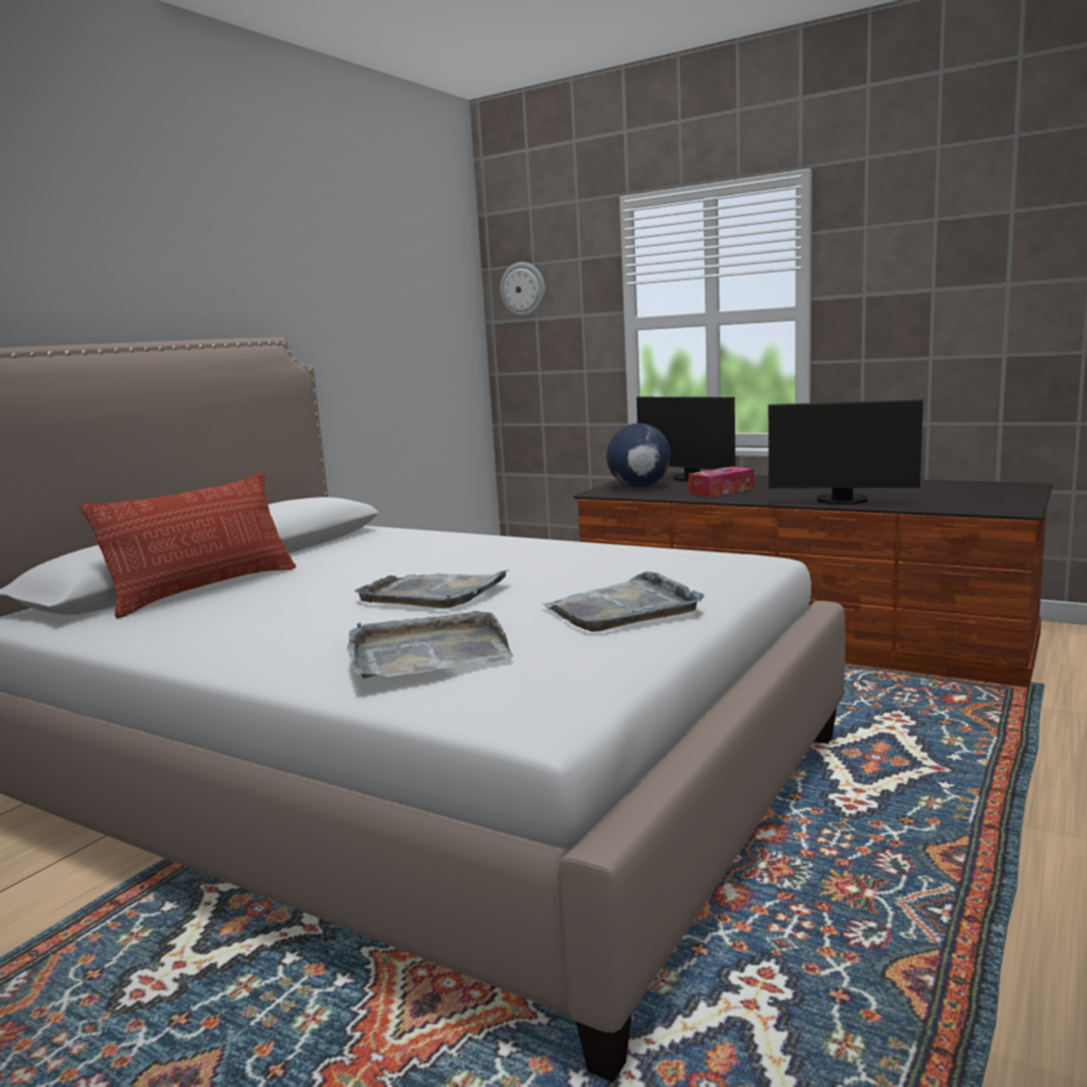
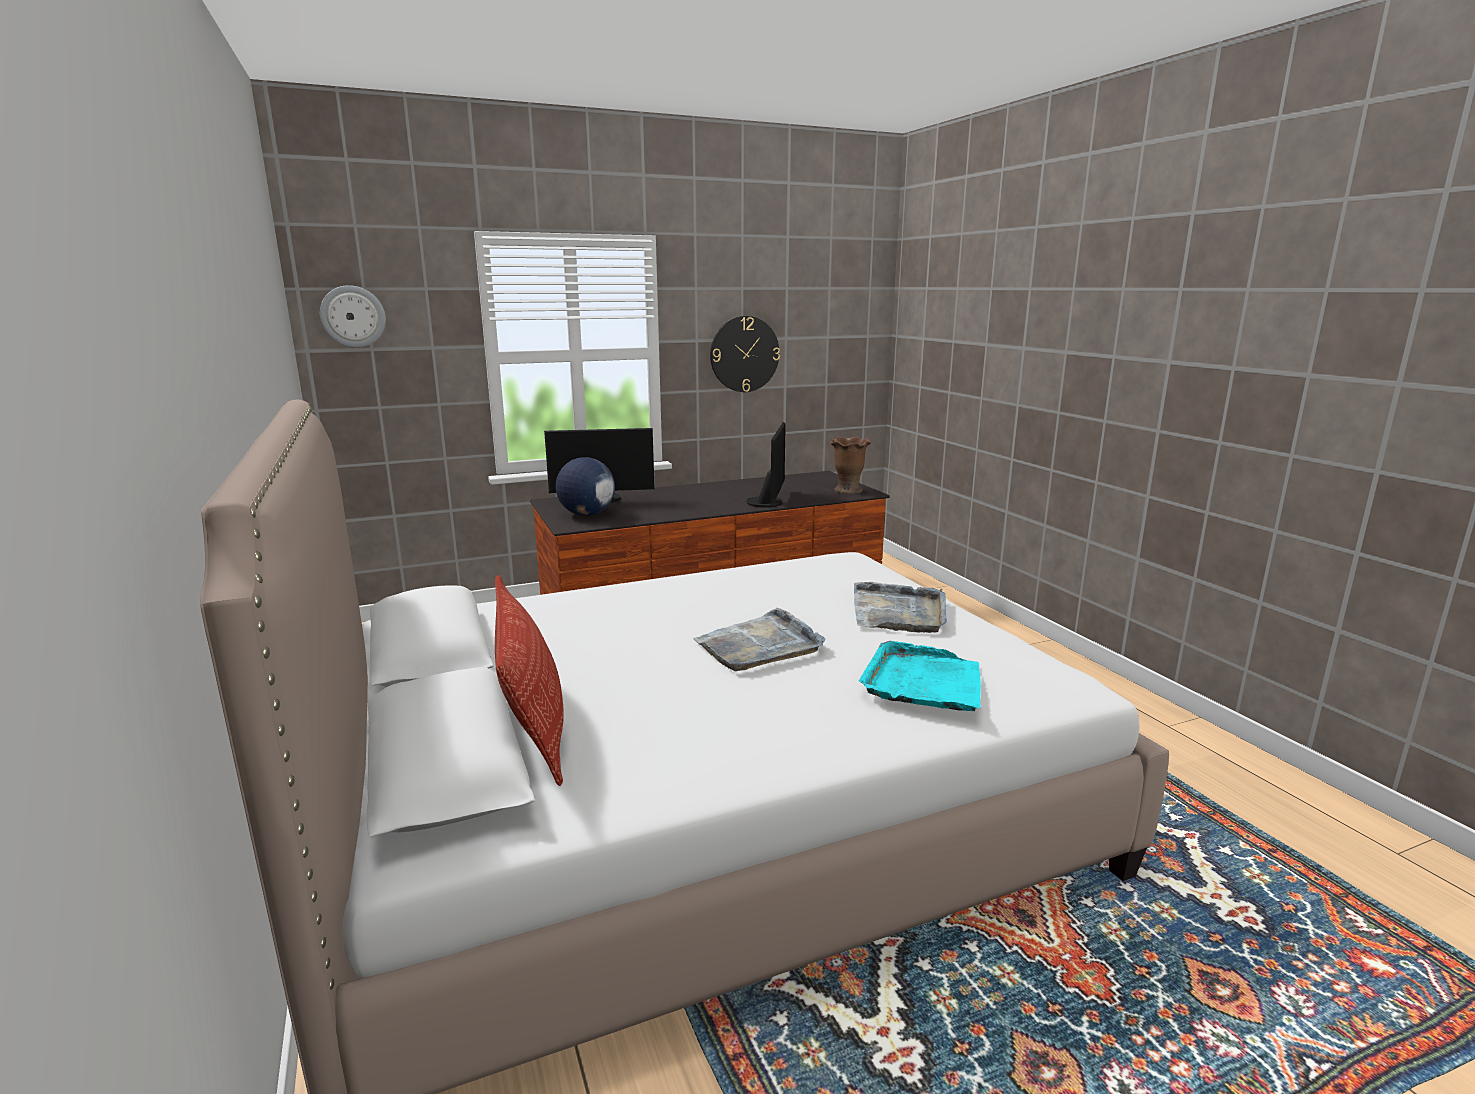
camera: 55 degrees left, 5 degrees up
grey tray [347,611,514,679] -> turquoise tray [859,641,981,711]
tissue box [688,466,754,497] -> none
monitor [768,399,923,505] -> monitor turned 45 degrees counterclockwise [746,422,786,507]
none -> wall clock [710,316,780,392]
none -> brown vase [830,437,871,494]

